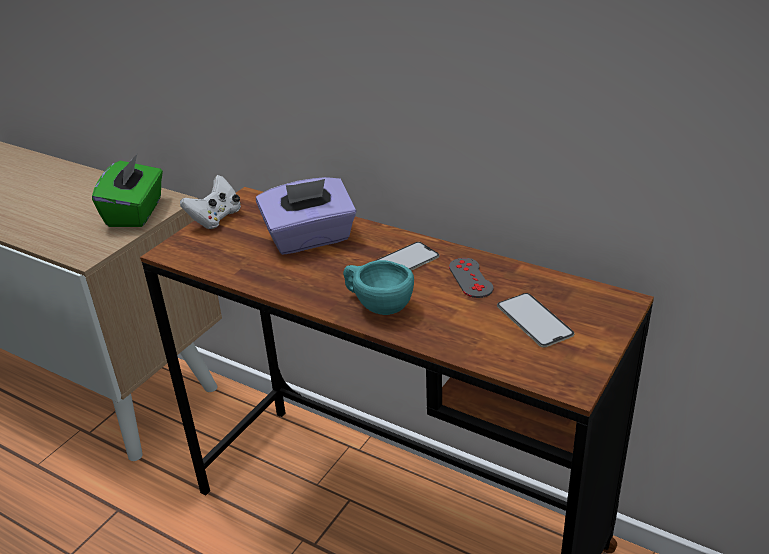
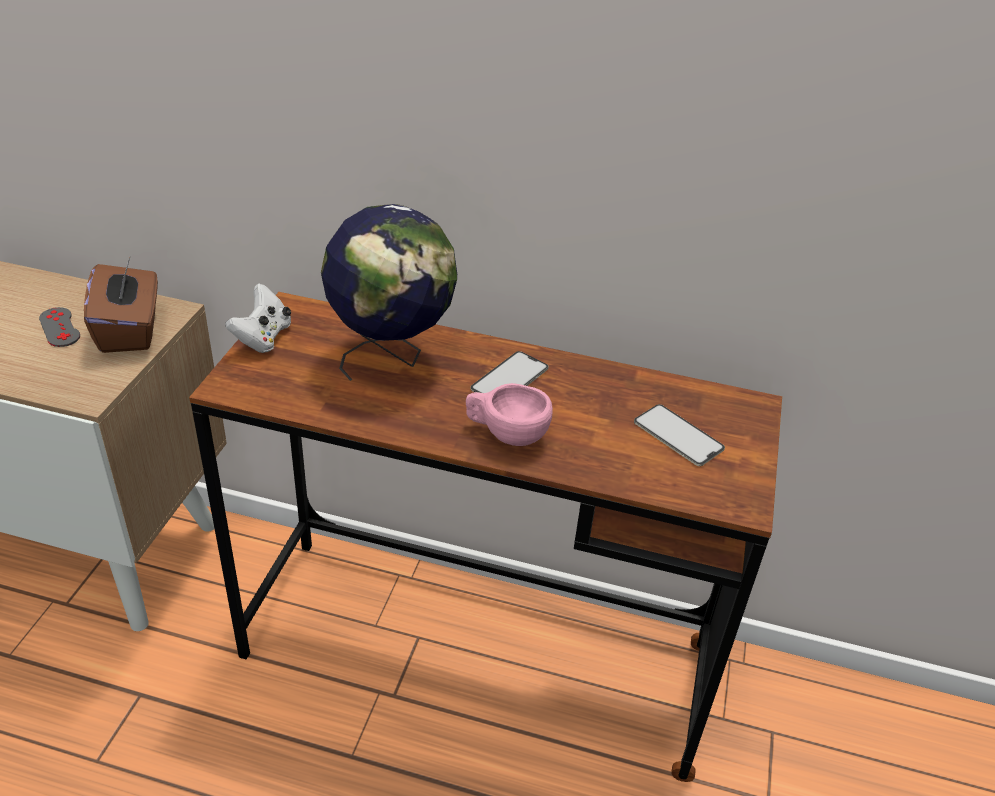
camera: 20 degrees left, 5 degrees up
green tissue box [92,154,163,227] -> brown tissue box [84,258,158,353]
purple tissue box [256,177,356,255] -> globe [321,204,457,381]
turquoise cup [343,260,414,315] -> pink cup [466,383,553,446]
grey game controller [449,258,494,298] -> grey game controller moved to [39,307,80,347]

